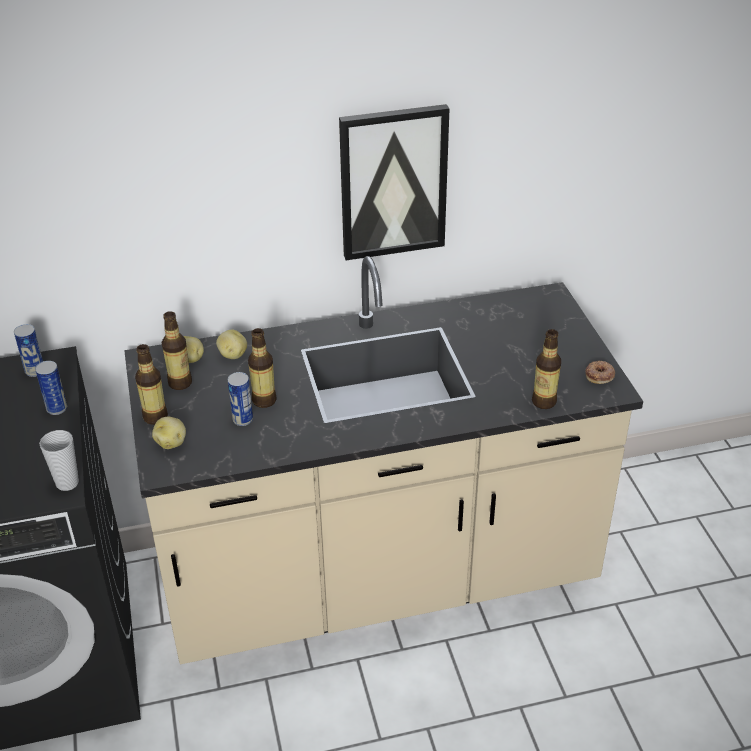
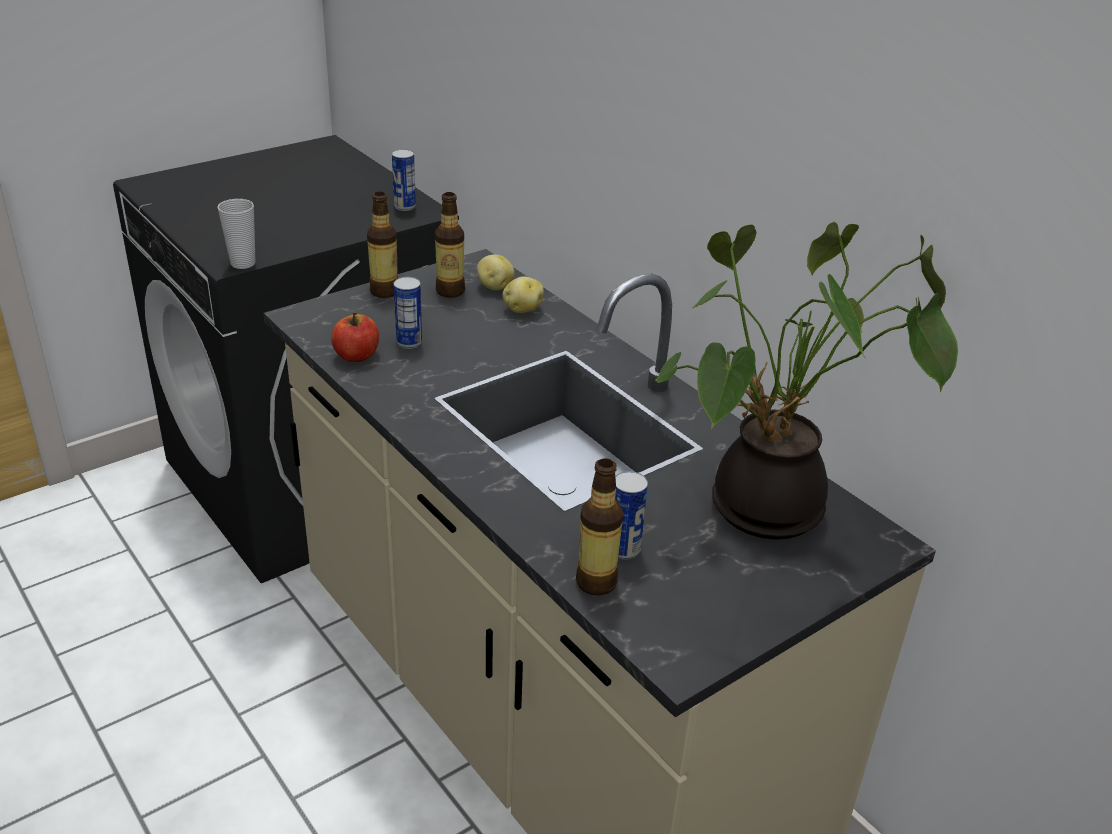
camera: 65 degrees right, 5 degrees down
can [35,361,67,415] -> can moved to [615,471,648,560]
potato [152,417,186,449] -> none
bottle [248,328,277,408] -> none
picture [339,104,450,260] -> none
donut [585,361,615,384] -> none
none -> apple [332,313,379,362]
none -> potted plant [654,222,958,540]

